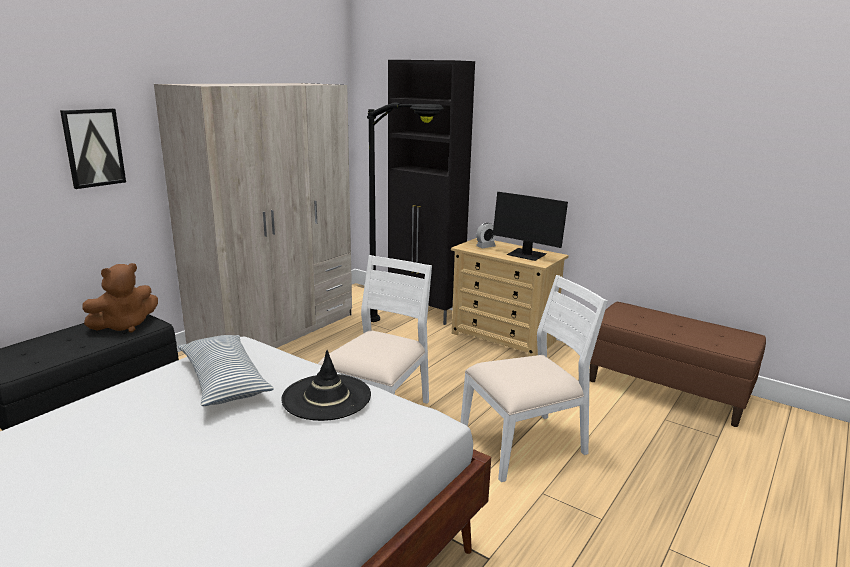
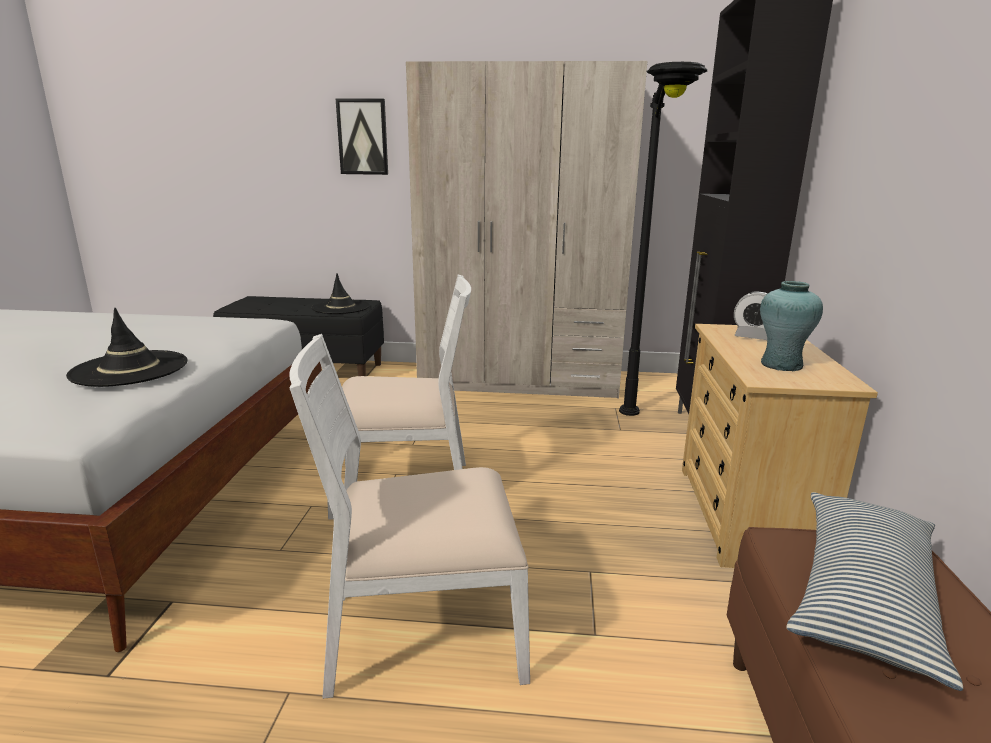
camera: 60 degrees right, 0 degrees up
brown plush toy [82,263,158,332] -> black hat [311,273,370,314]
pillow [178,335,274,406] -> pillow moved to [786,492,963,691]
white chair [461,275,608,482] -> white chair turned 135 degrees clockwise [289,334,530,699]
monitor [493,192,568,261] -> turquoise vase [760,281,823,371]

